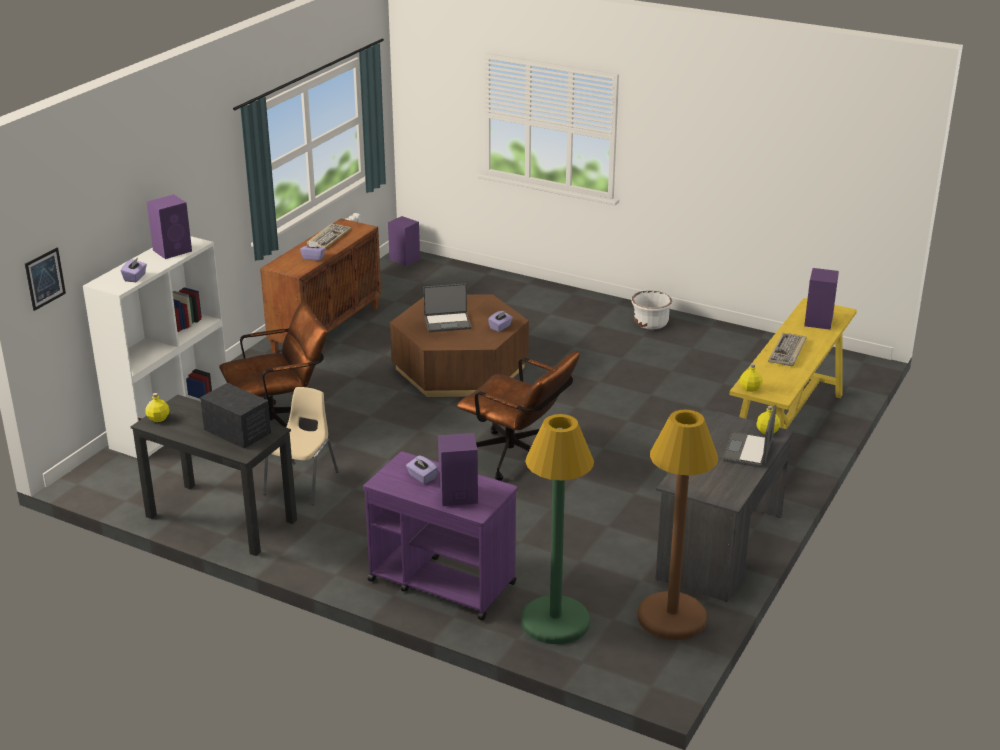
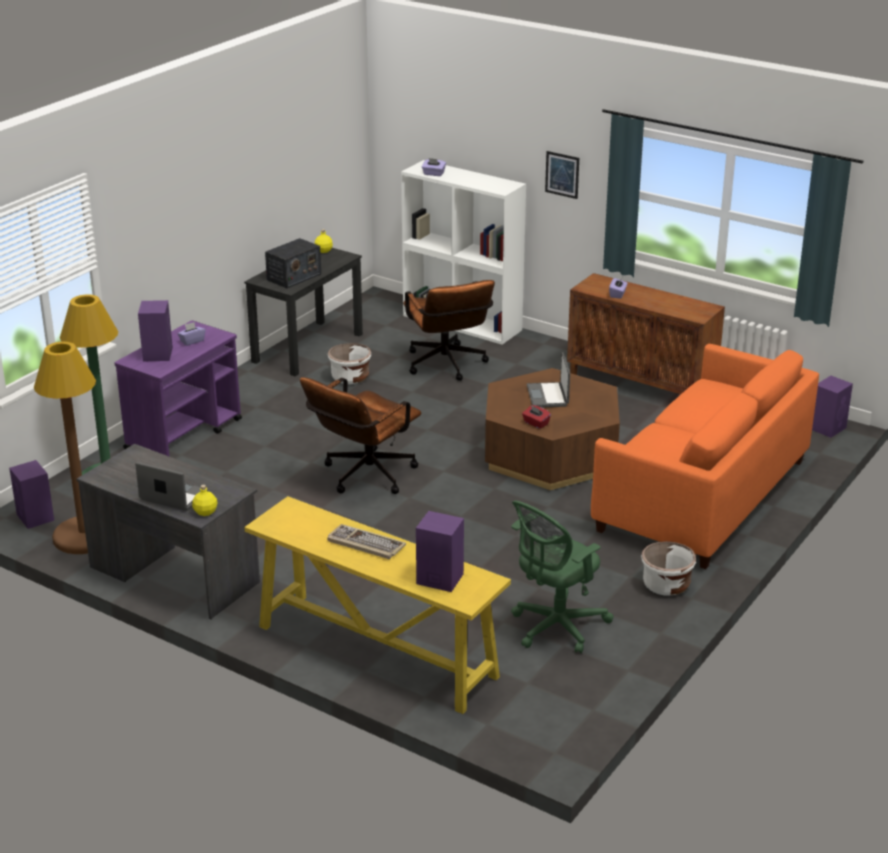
camera: 95 degrees right, 0 degrees up
picture [25,247,66,311] -> picture moved to [545,151,579,199]
purple speaker [147,194,192,259] -> purple speaker moved to [9,460,54,529]
beige chair [263,387,339,505] -> white planter [328,343,371,384]
keyboard [307,223,351,249] -> none
purple tissue box [488,311,513,332] -> red tissue box [522,405,551,429]
yellow bottle [740,363,763,392] -> none
none -> green office chair [511,501,614,653]
none -> orange sofa [591,344,819,569]

